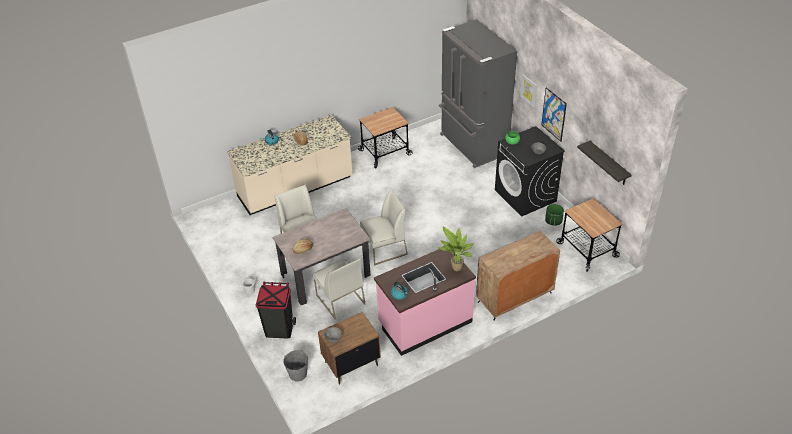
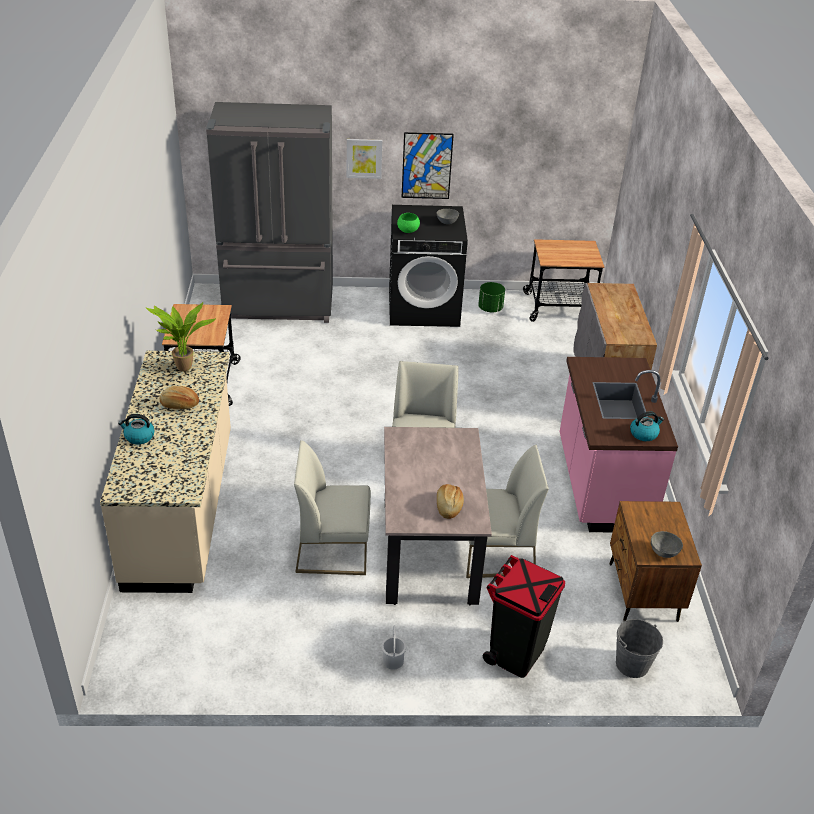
camera: 65 degrees left, 5 degrees down
potted plant [438,226,475,271] -> potted plant moved to [146,302,216,372]
shelf [577,141,631,185] -> none

